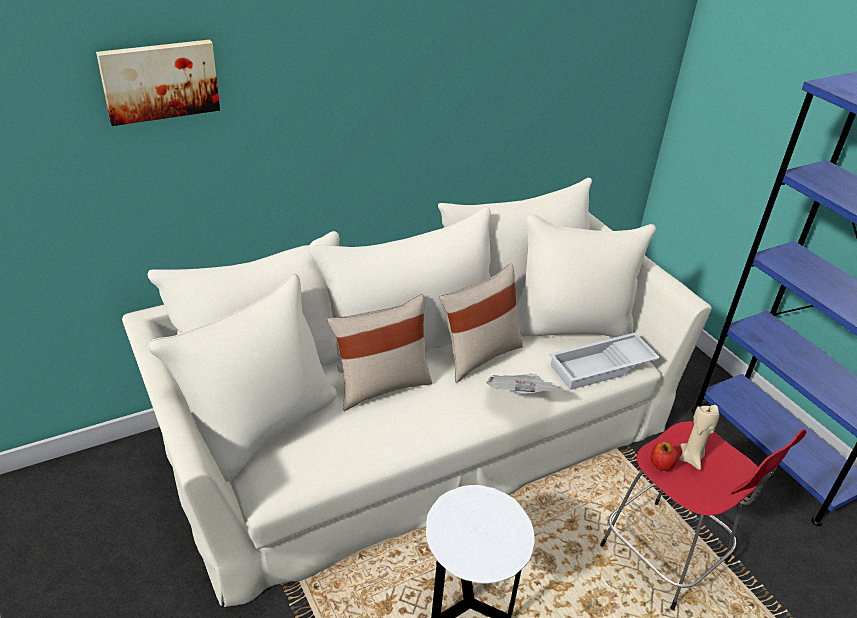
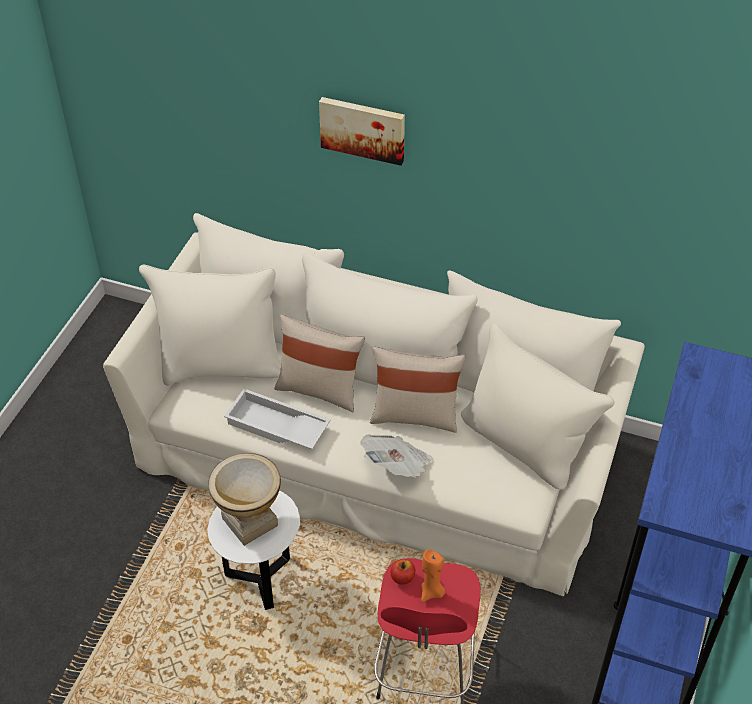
camera: 50 degrees right, 10 degrees up
picture [96,40,220,126] -> picture moved to [319,97,405,166]
white tray [549,332,660,390] -> white tray moved to [224,389,331,449]
beige candle [679,405,720,470] -> orange candle [420,549,446,603]
none -> vase [208,453,281,546]

